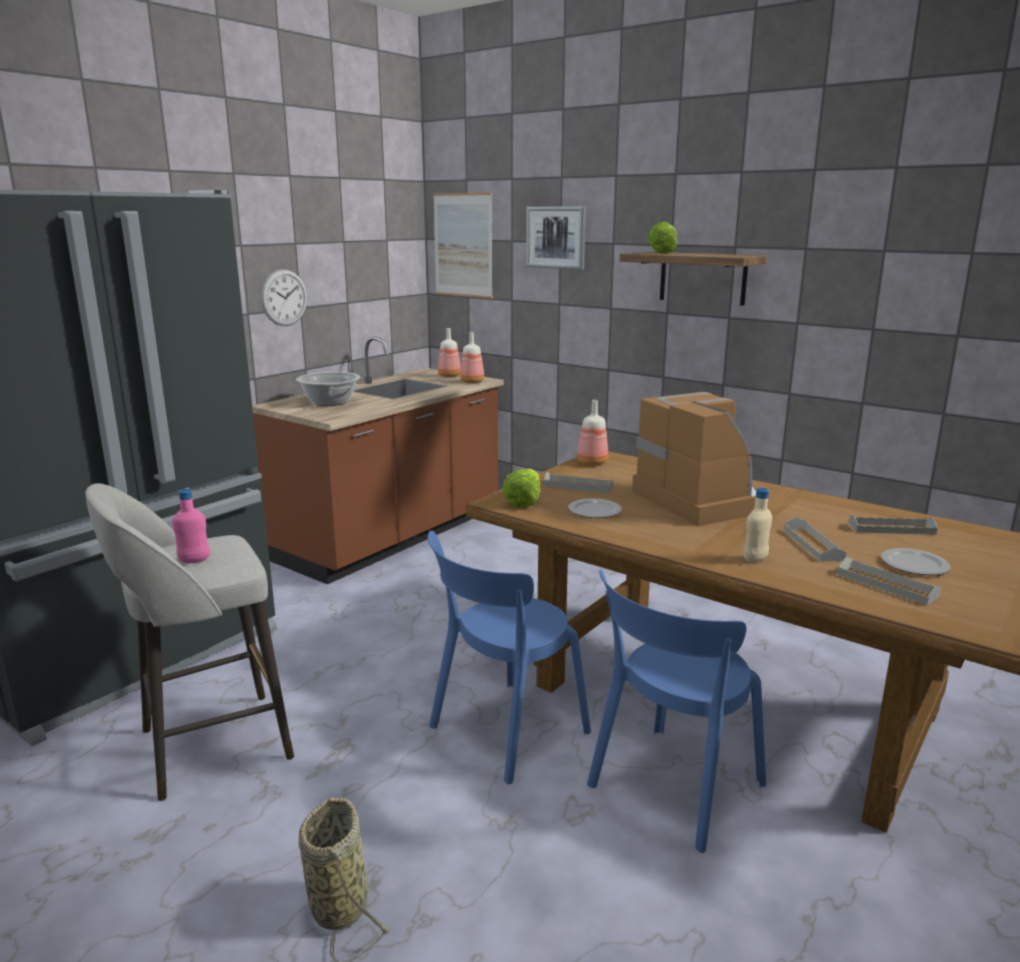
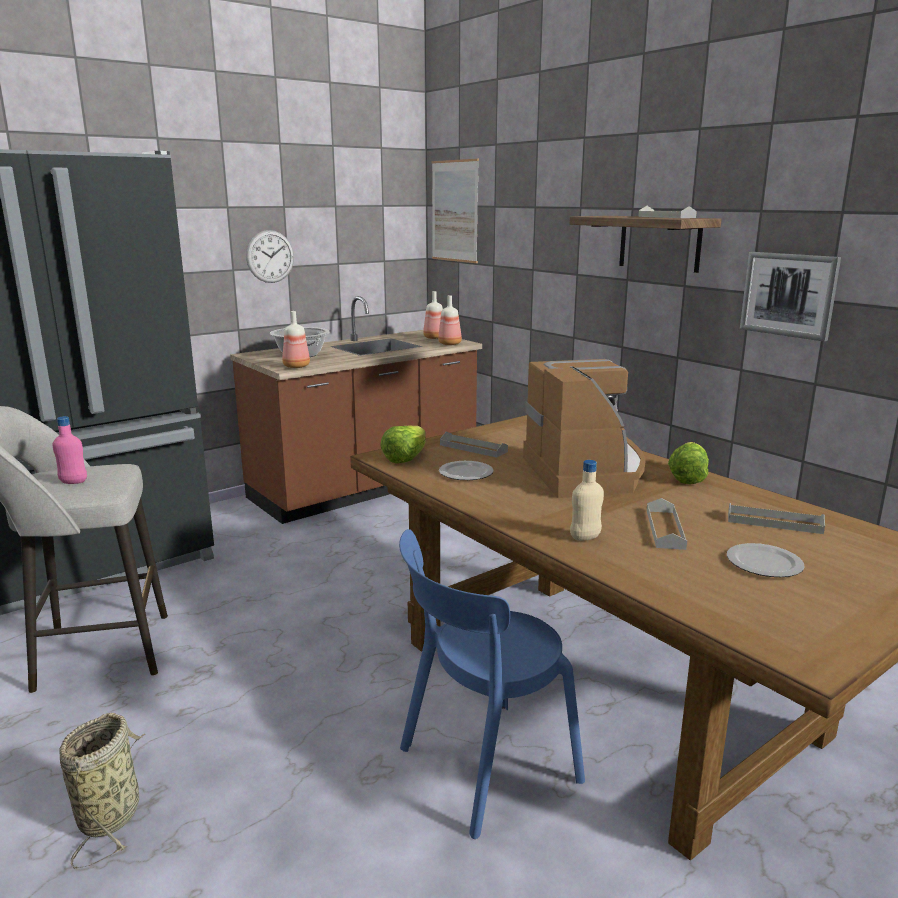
camera: 15 degrees right, 0 degrees up
blue chair [428,531,591,784] -> none
picture [526,206,586,270] -> picture moved to [740,252,841,342]
bottle [577,400,608,465] -> bottle moved to [282,311,310,368]
lettuce [648,222,677,254] -> lettuce moved to [668,442,709,484]
grey tray [837,557,941,605] -> grey tray moved to [638,206,697,218]

